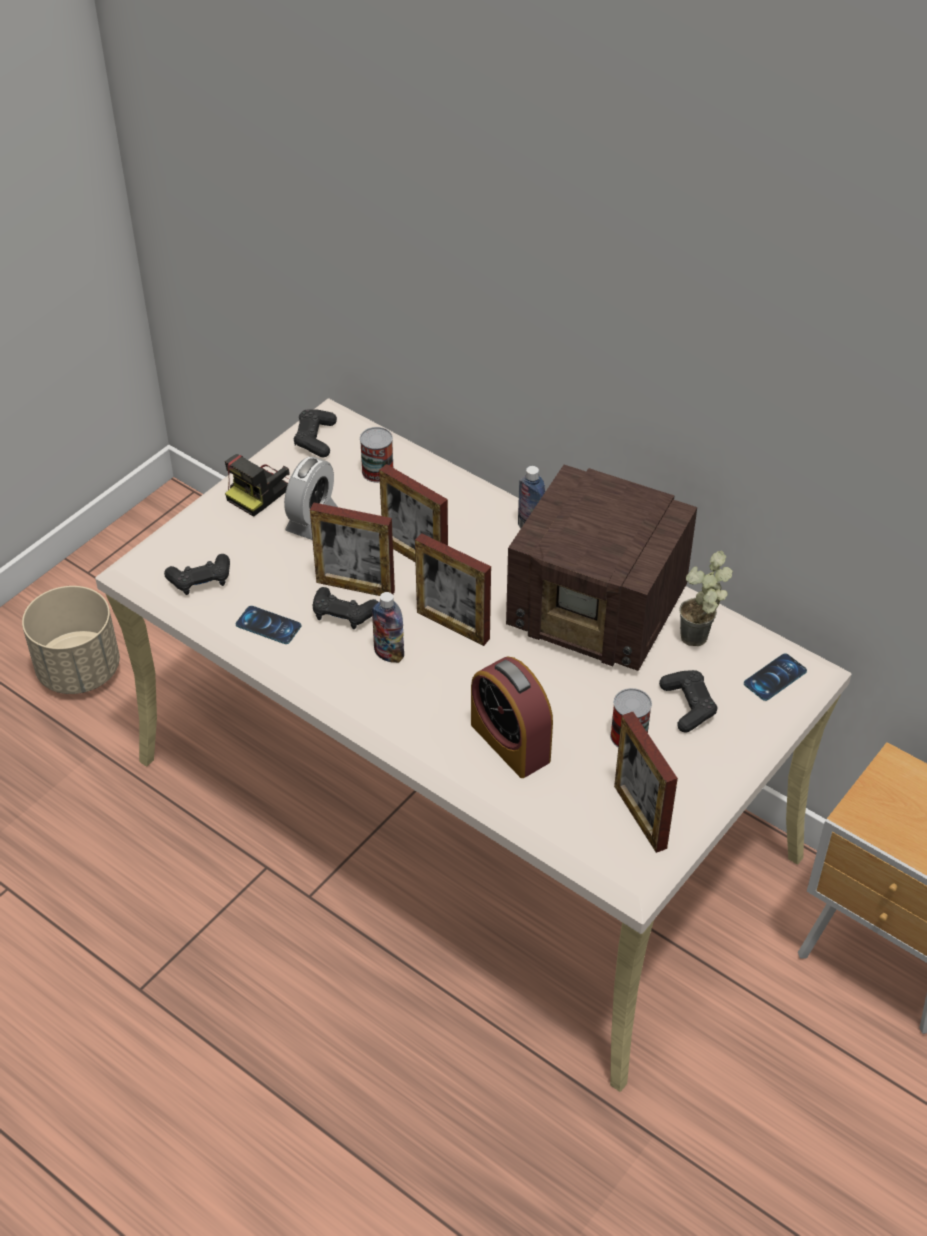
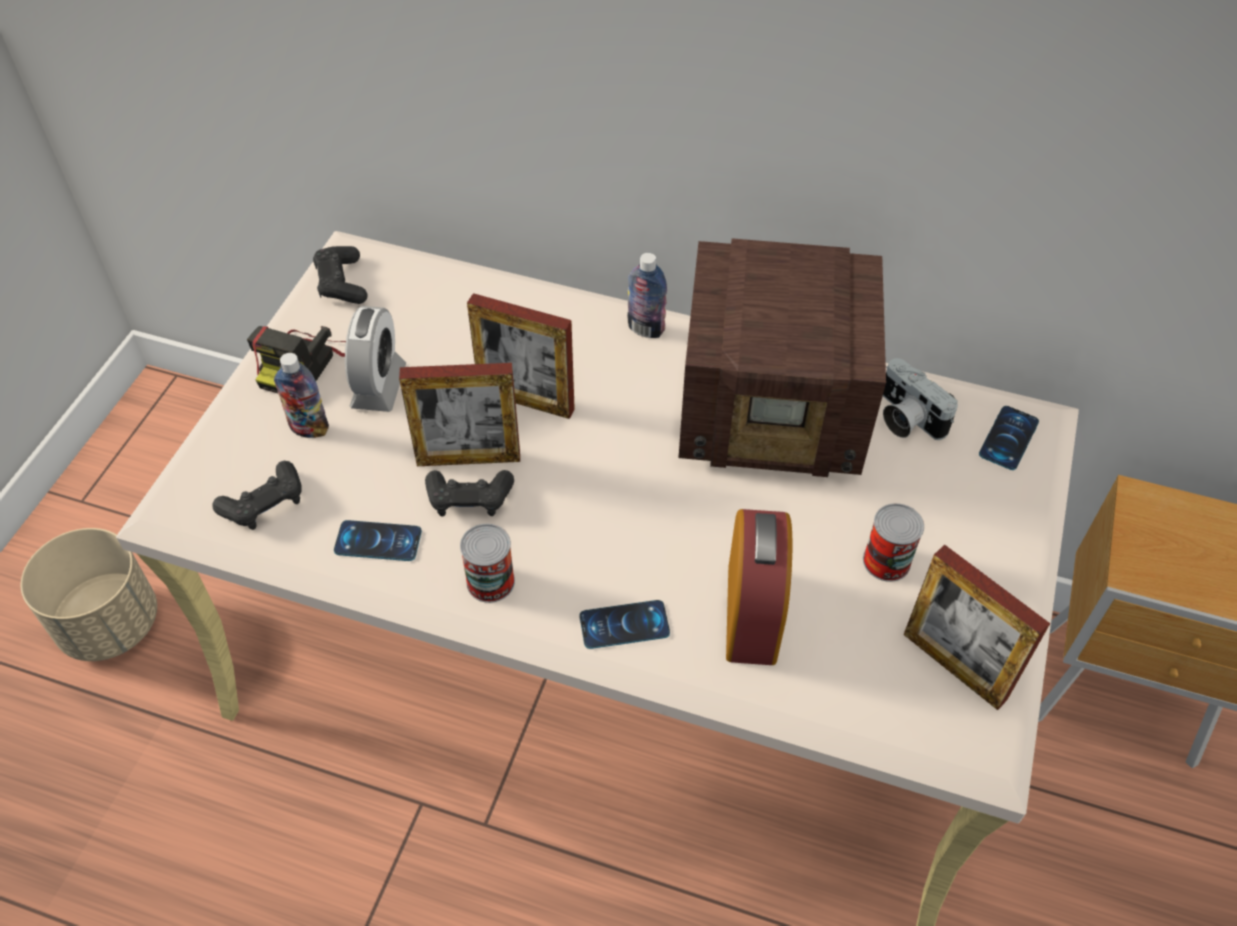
camera: 20 degrees left, 5 degrees up
can [360,427,393,483] -> can moved to [460,524,515,603]
bottle [372,592,404,663] -> bottle moved to [274,353,329,438]
picture frame [415,533,491,646] -> none
alarm clock [471,657,553,778] -> alarm clock turned 120 degrees counterclockwise [726,509,792,665]
black game controller [659,670,717,733] -> none
potted plant [679,551,733,646] -> camera [883,358,958,440]
none -> phone [579,600,670,649]

